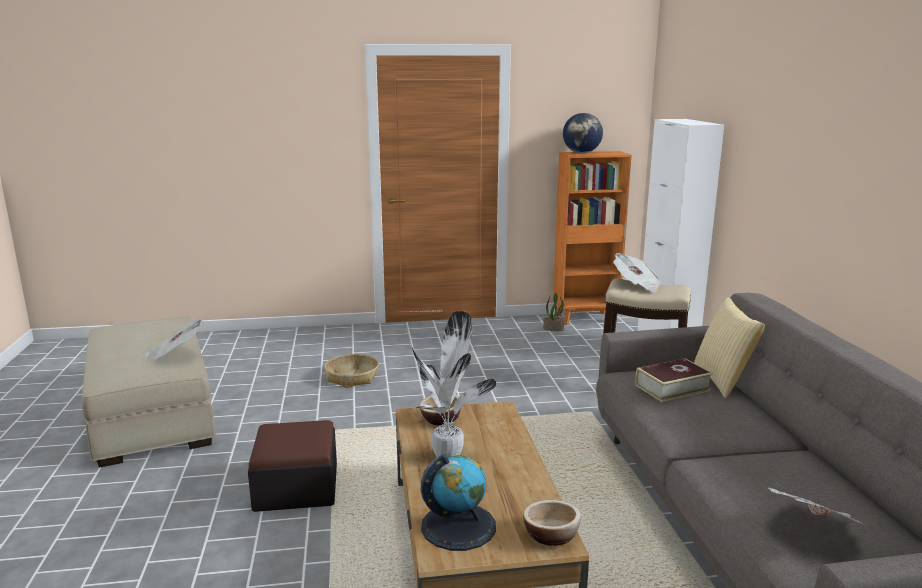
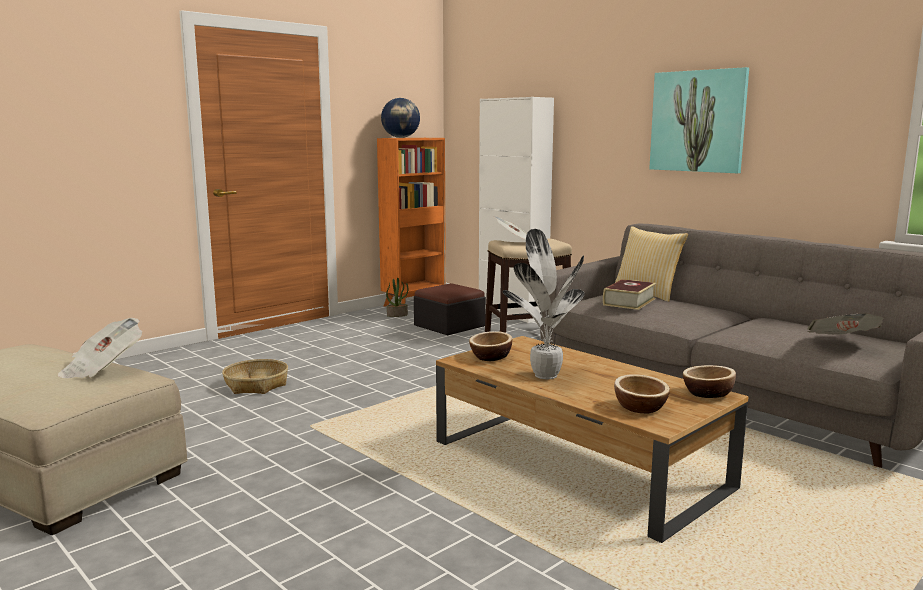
camera: 35 degrees left, 5 degrees down
ottoman [248,420,337,512] -> ottoman moved to [414,283,486,335]
globe [421,454,496,551] -> bowl [614,374,670,414]
none -> picture [649,67,749,173]

